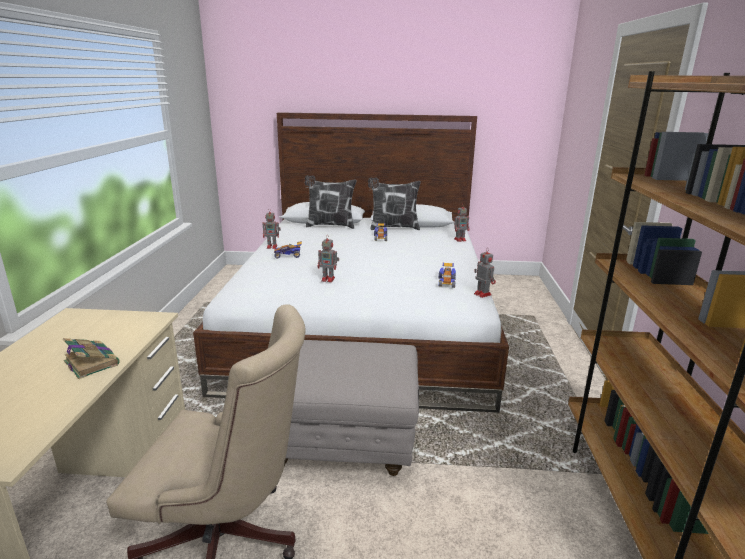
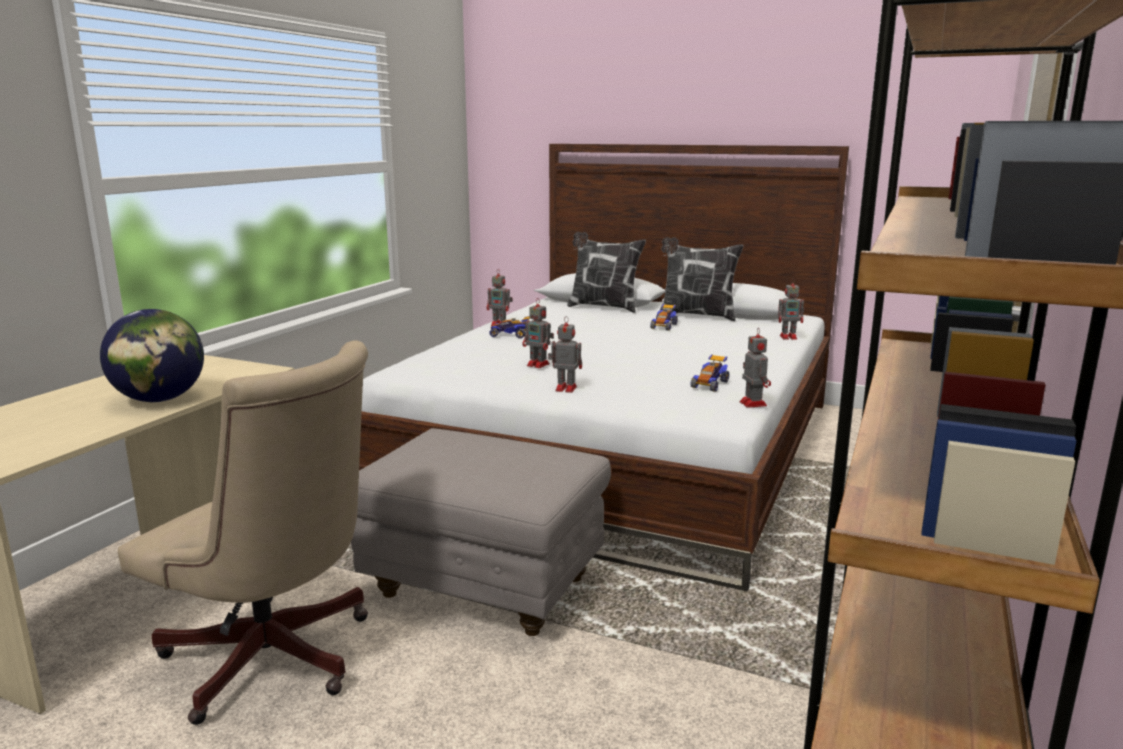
camera: 20 degrees right, 5 degrees down
book [63,338,120,379] -> globe [100,309,204,402]
none -> toy robot [548,316,582,393]

